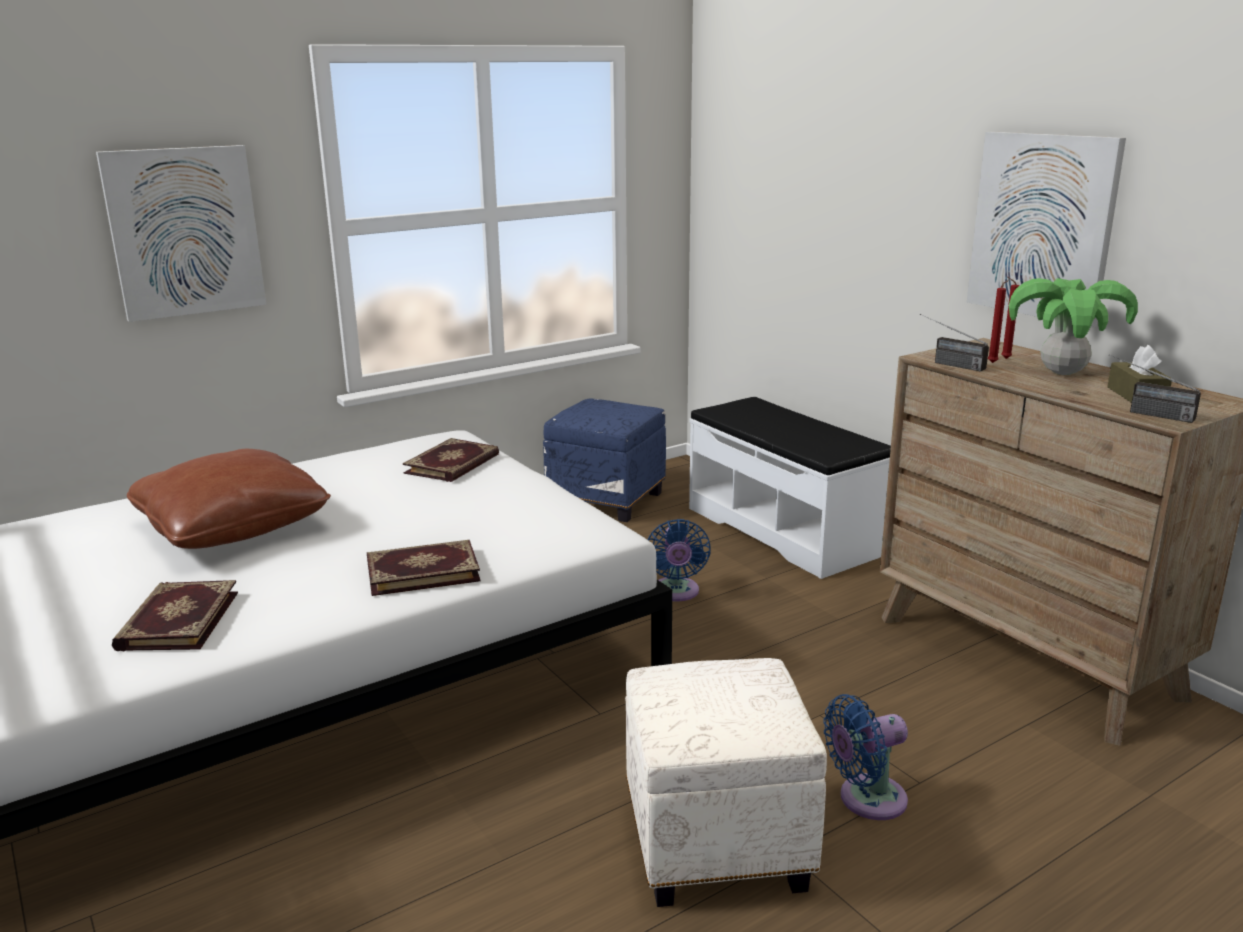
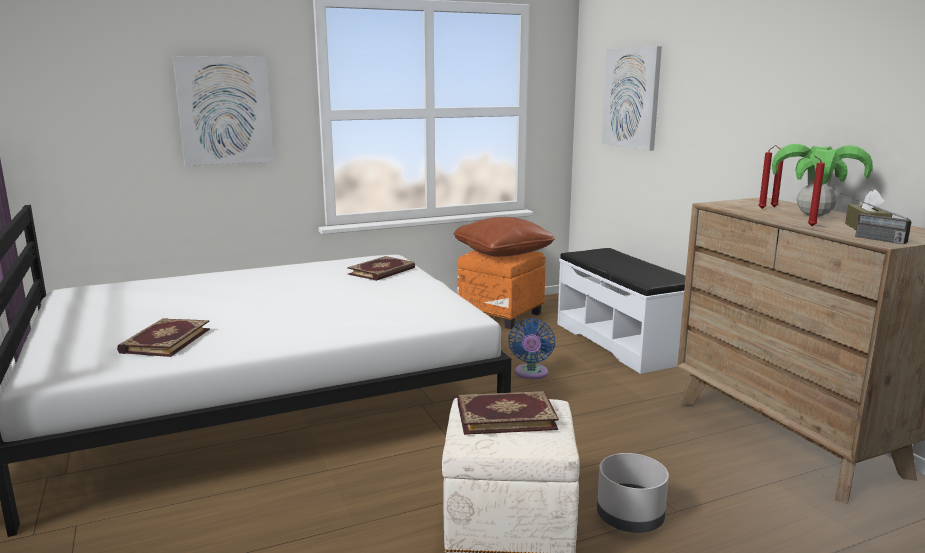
camera: 10 degrees right, 5 degrees down
brown pillow [127,449,331,549] -> brown pillow moved to [453,217,556,257]
book [367,540,481,596] -> book moved to [458,391,559,435]
blue ottoman [543,399,666,522] -> orange ottoman [457,250,545,329]
blue fan [823,694,908,820] -> grey planter [597,453,669,533]
radio [920,314,989,372] -> none
picture [967,132,1126,328] -> picture moved to [602,46,662,151]
none -> red candle [808,156,825,226]

